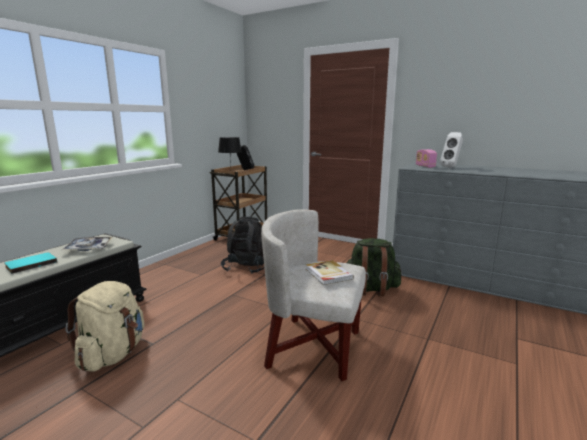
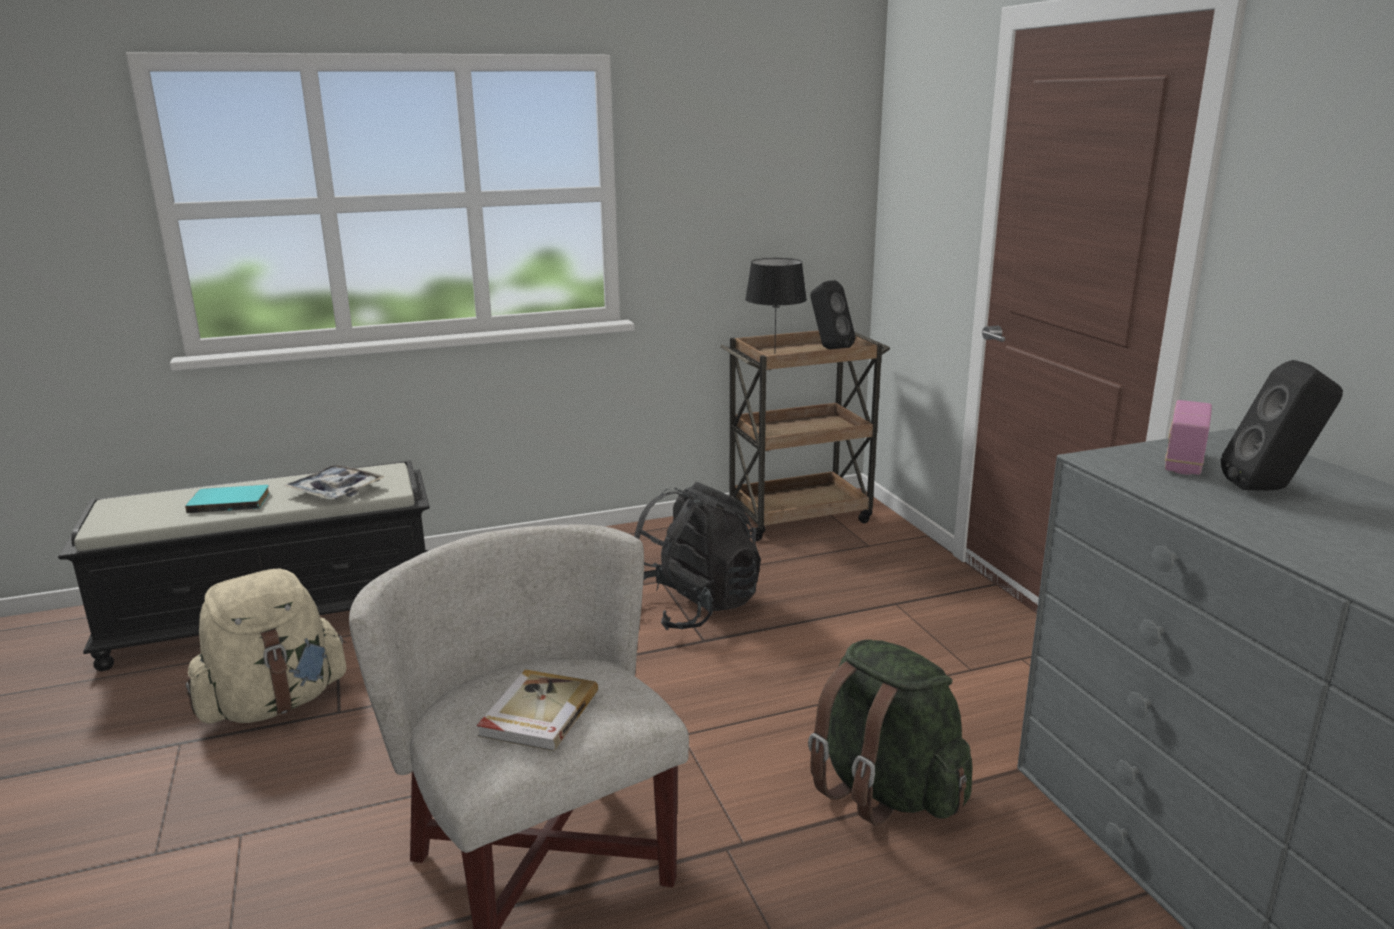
camera: 40 degrees right, 5 degrees up
white speaker [440,132,463,168] -> black speaker [1221,360,1343,491]

